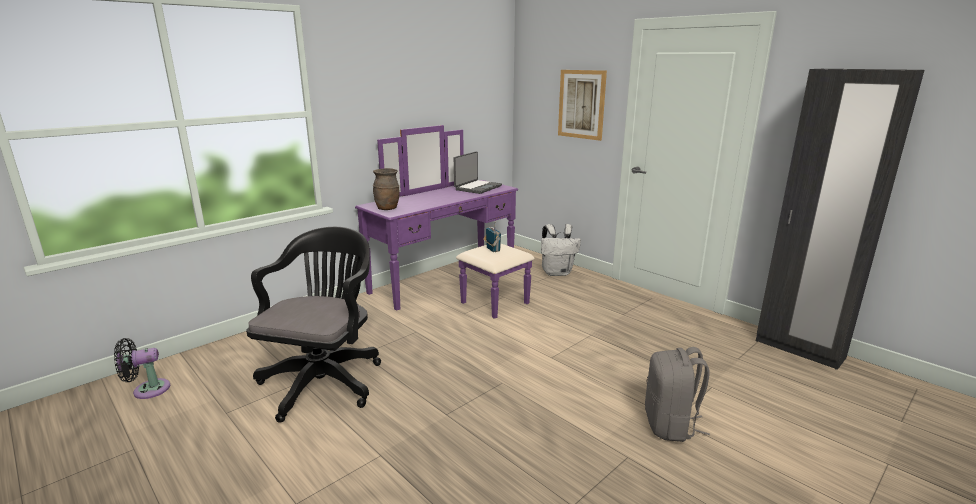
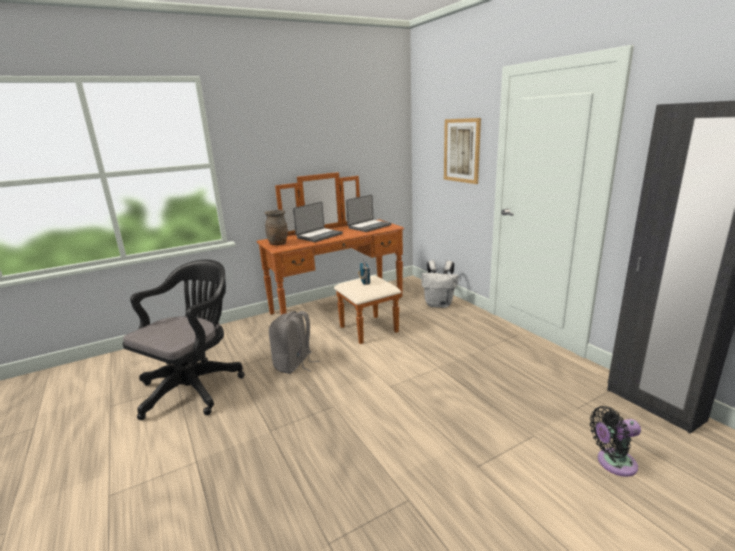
camera: 15 degrees right, 0 degrees up
black fan [114,338,170,399] -> black fan moved to [590,406,641,477]
purple dresser [355,125,535,319] -> brown dresser [257,172,404,344]
grey backpack [645,347,710,442] -> grey backpack moved to [269,311,319,374]
none -> laptop [293,202,343,242]

